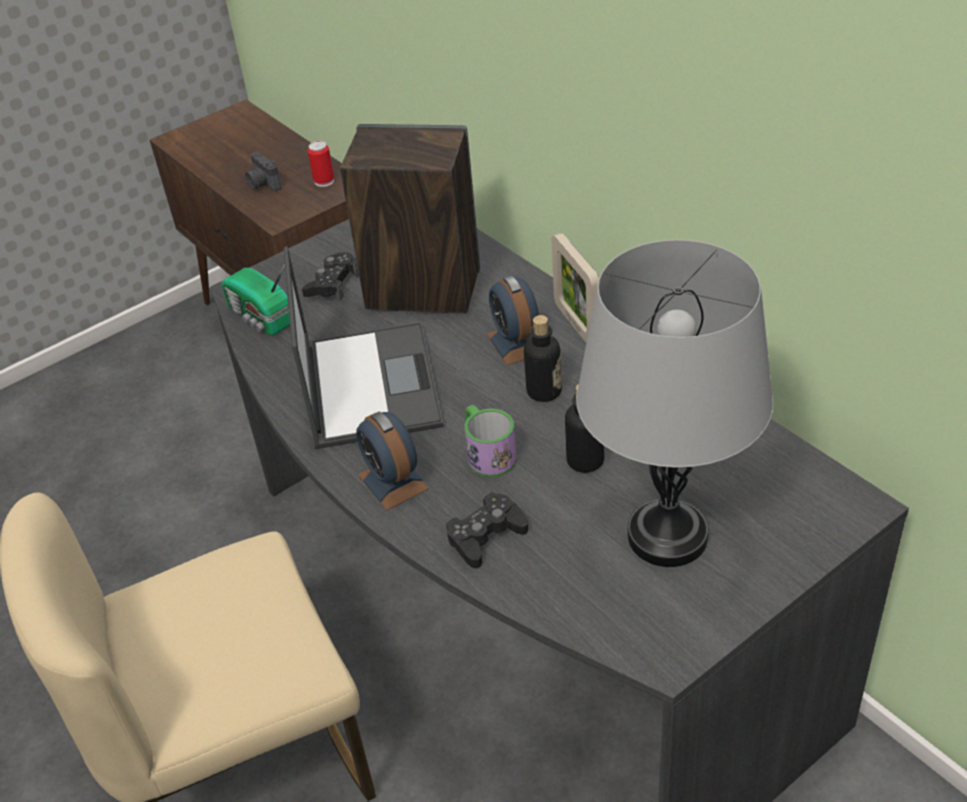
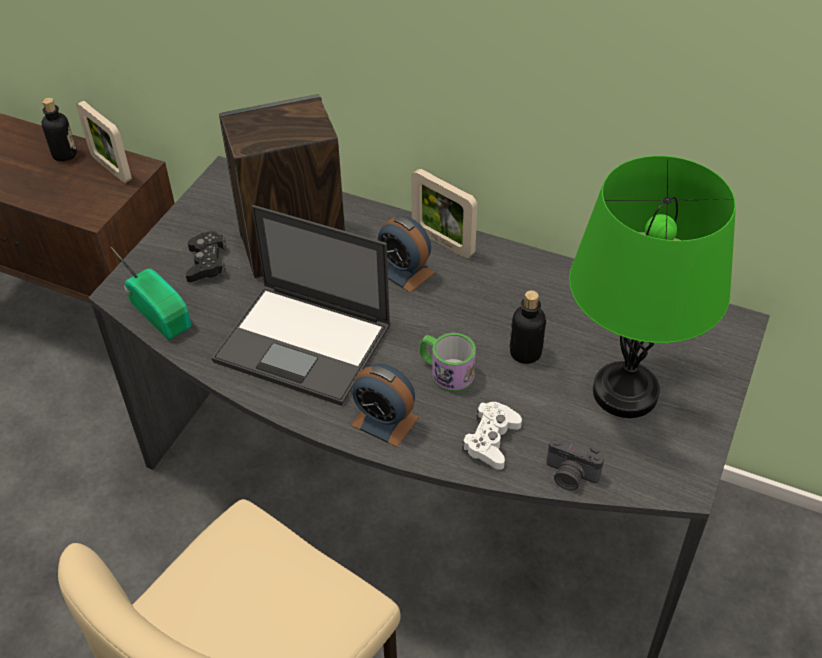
camera: 30 degrees left, 5 degrees up
radio [222,264,290,336] -> radio turned 150 degrees counterclockwise [110,246,191,340]
camera [245,152,281,191] -> camera moved to [546,437,604,490]
laptop [284,246,444,449] -> laptop turned 150 degrees clockwise [212,205,391,406]
can [308,141,334,187] -> picture frame [76,101,132,183]
black game controller [446,492,528,568] -> white game controller [462,402,522,470]
bottle [524,315,562,402] -> bottle moved to [41,98,77,162]
grey table lamp [576,240,773,567] -> green table lamp [569,156,736,418]

